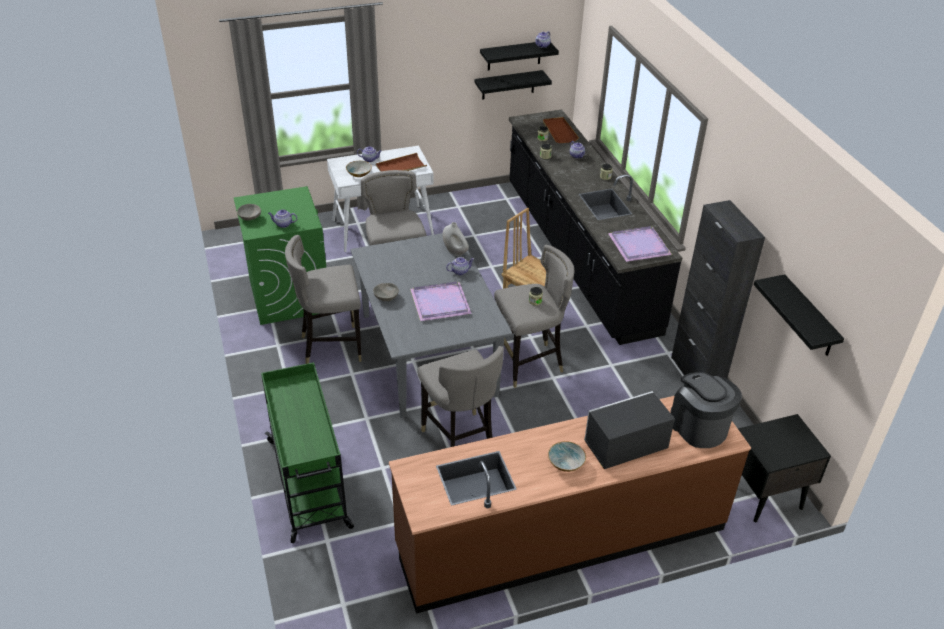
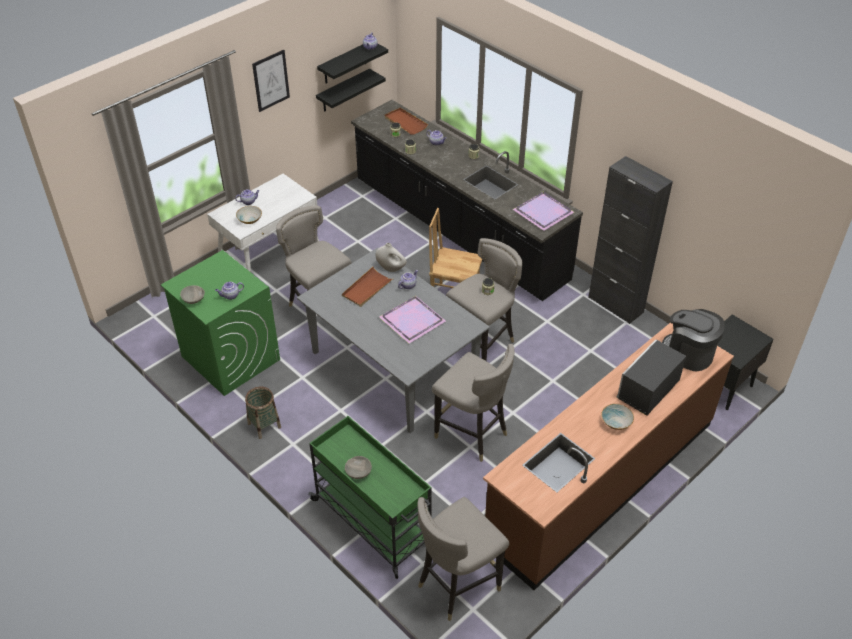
camera: 25 degrees left, 5 degrees up
grey stool [285,235,362,364] -> grey stool moved to [417,497,509,621]
grey bowl [373,283,399,301] -> grey bowl moved to [345,456,372,479]
brown tray [376,153,427,172] -> brown tray moved to [342,267,394,307]
black shelf [754,274,844,356] -> none
none -> basket [245,387,281,439]
none -> picture [252,50,290,112]

